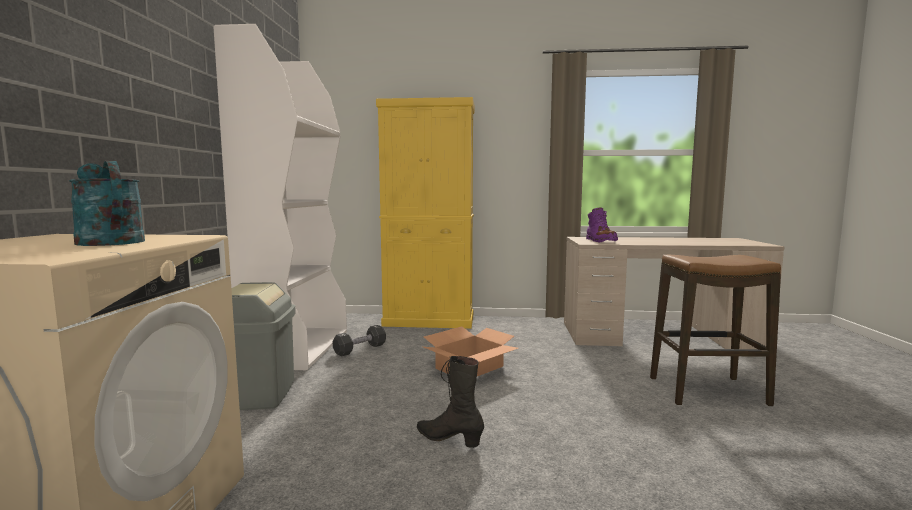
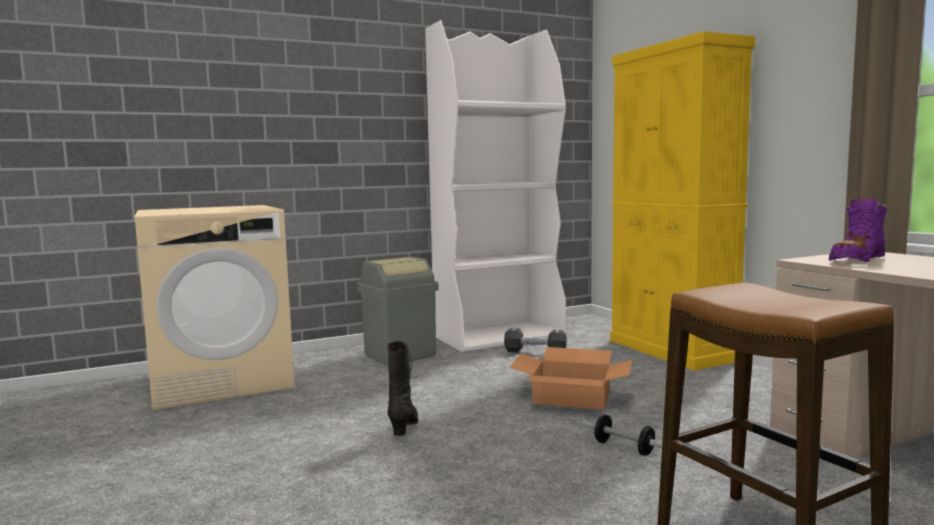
camera: 60 degrees right, 0 degrees up
turquoise watering can [69,161,145,246] -> none
none -> dumbbell [583,415,662,456]

